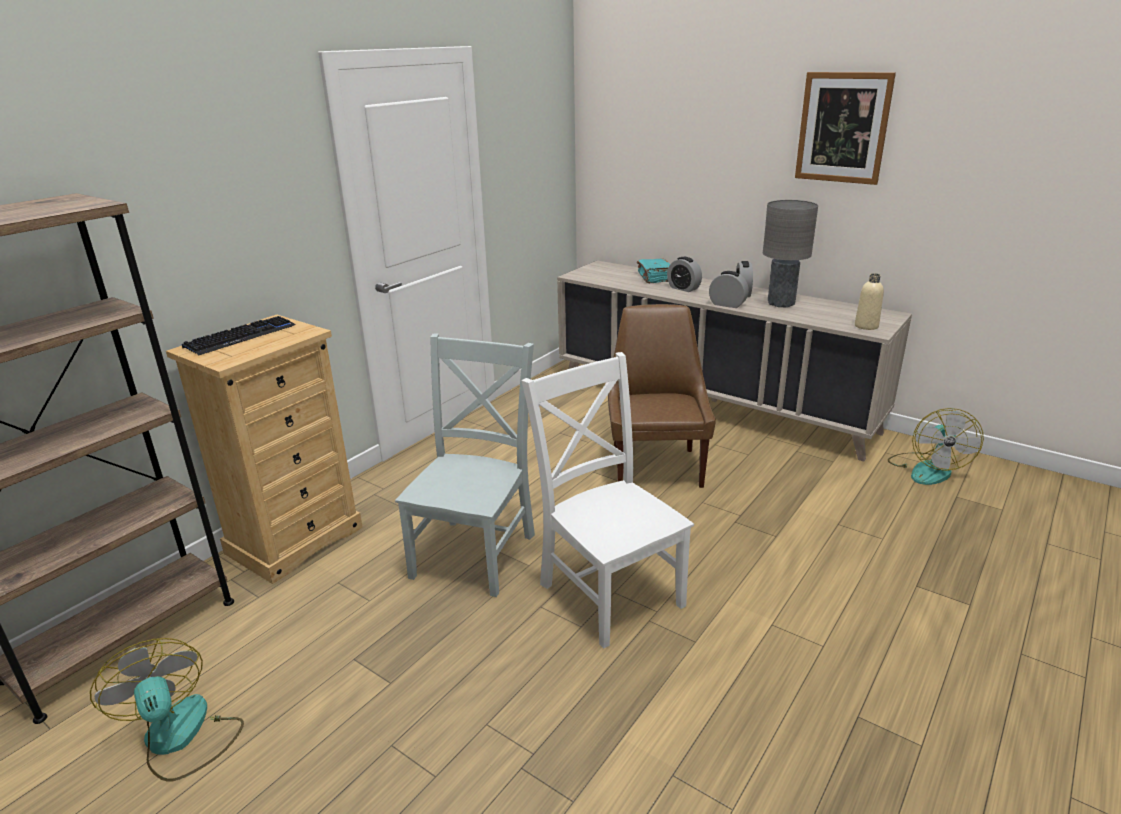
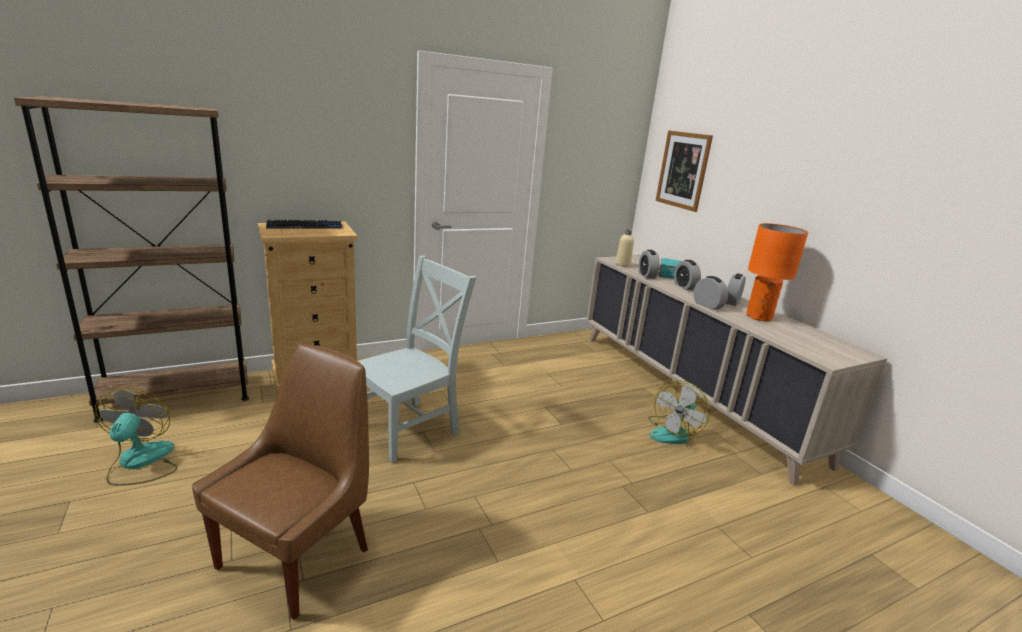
camera: 25 degrees right, 5 degrees down
white chair [521,352,694,648] -> none
brown chair [608,304,716,488] -> brown chair moved to [192,344,369,620]
grey table lamp [763,200,818,308] -> orange table lamp [746,223,808,321]
picture [795,72,896,185] -> picture moved to [656,130,713,212]
beige bottle [855,273,884,330] -> beige bottle moved to [616,229,634,267]
fan [888,408,984,485] -> fan moved to [648,380,710,444]
none -> alarm clock [639,250,660,279]

